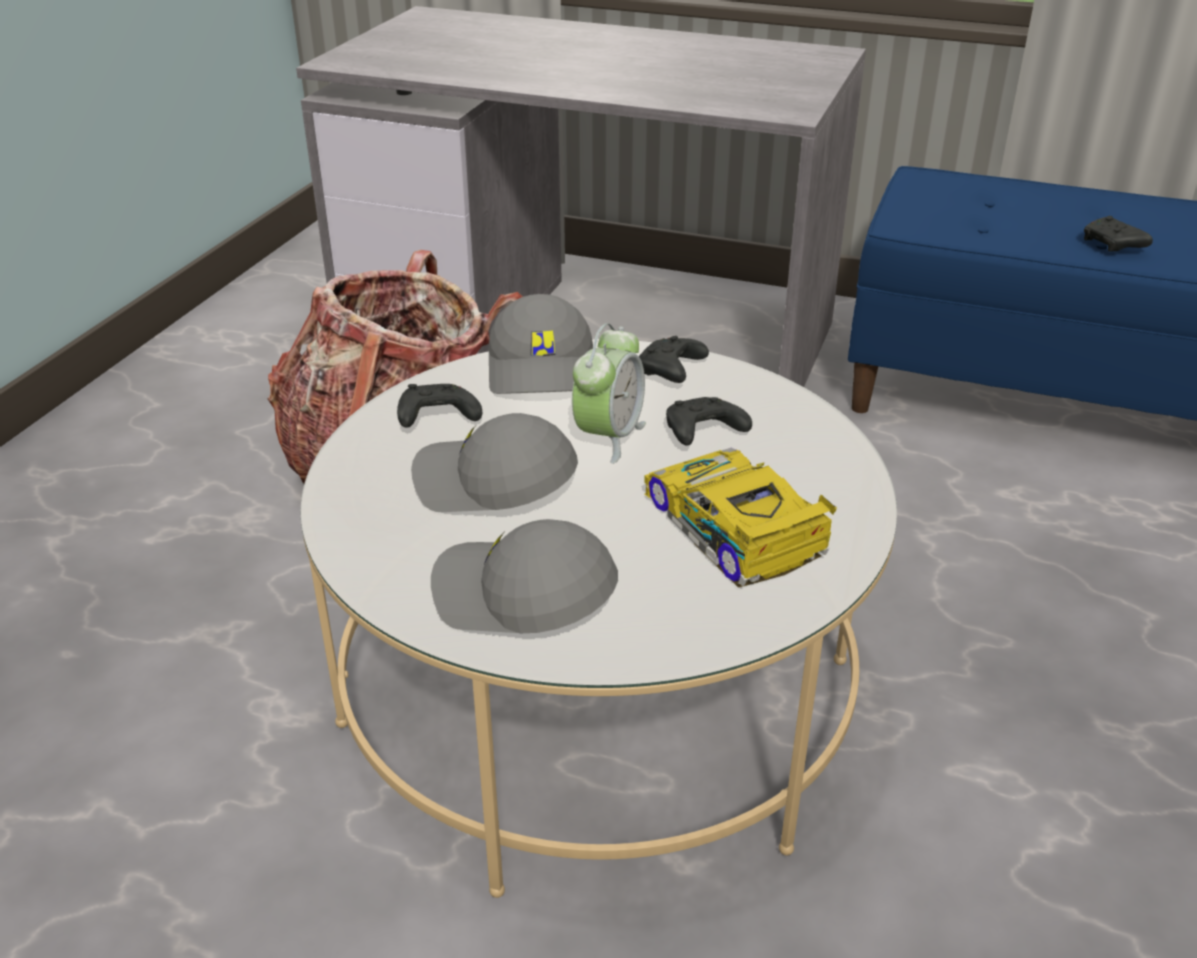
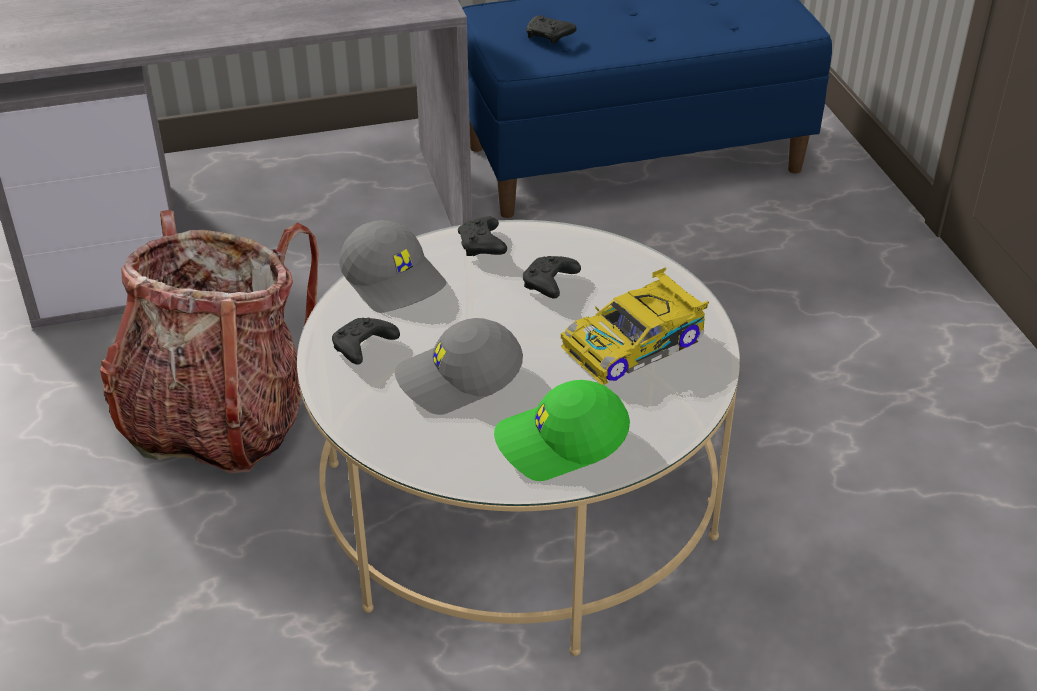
camera: 35 degrees left, 5 degrees up
grey cap [431,519,618,633] -> green cap [494,380,630,481]
alarm clock [572,323,646,464] -> none
toy car [645,448,837,588] -> toy car turned 60 degrees counterclockwise [561,268,709,385]
black game controller [1084,216,1153,252] -> black game controller moved to [526,15,577,44]

